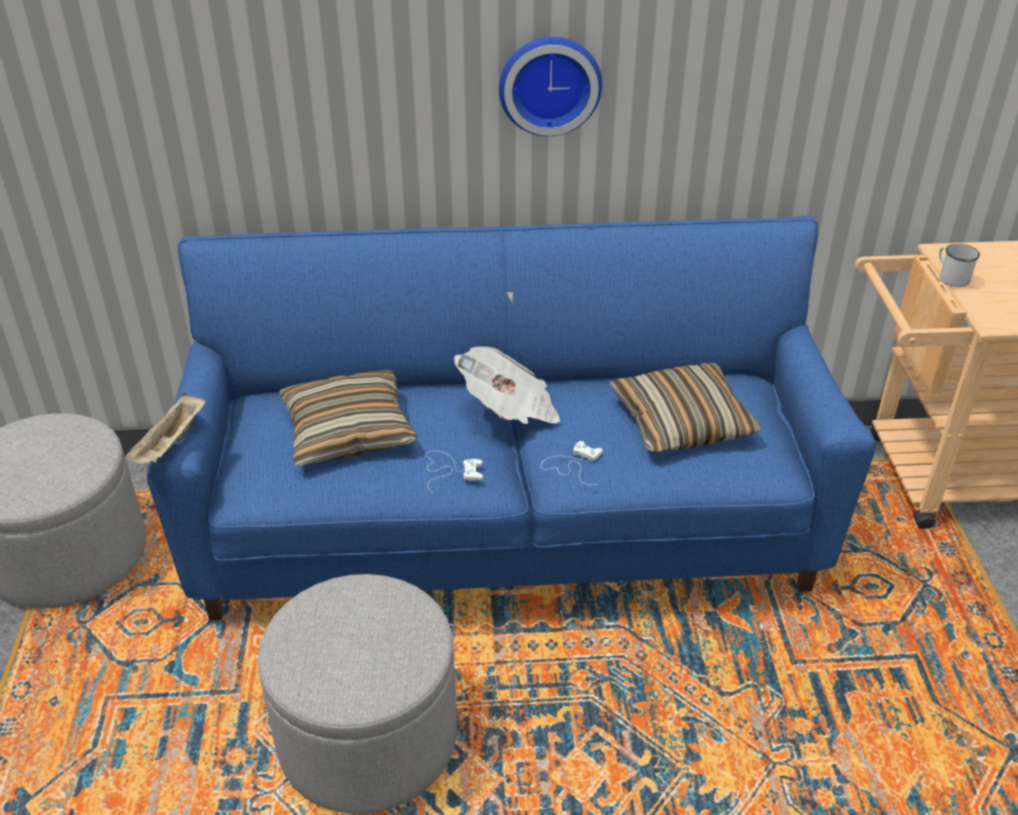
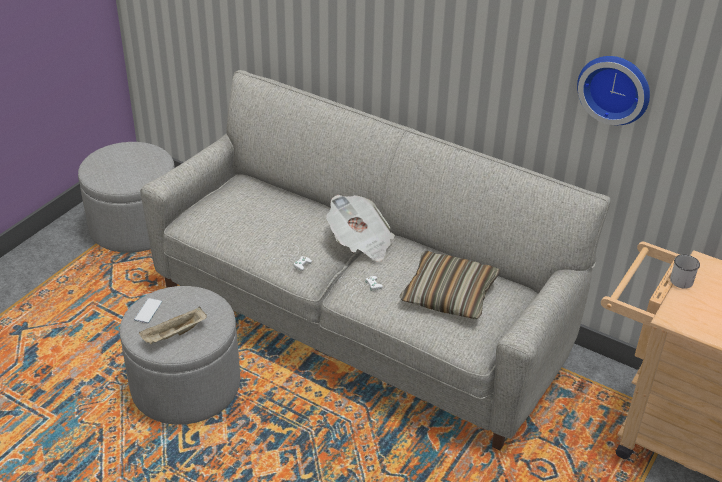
camera: 35 degrees right, 0 degrees up
beige tray [125,393,205,464] -> beige tray moved to [139,307,207,345]
blue sofa [147,216,876,620] -> grey sofa [140,70,611,450]
pillow [280,370,417,466] -> none
wall clock [499,37,602,136] -> wall clock moved to [577,56,650,125]
none -> phone [134,298,162,323]

